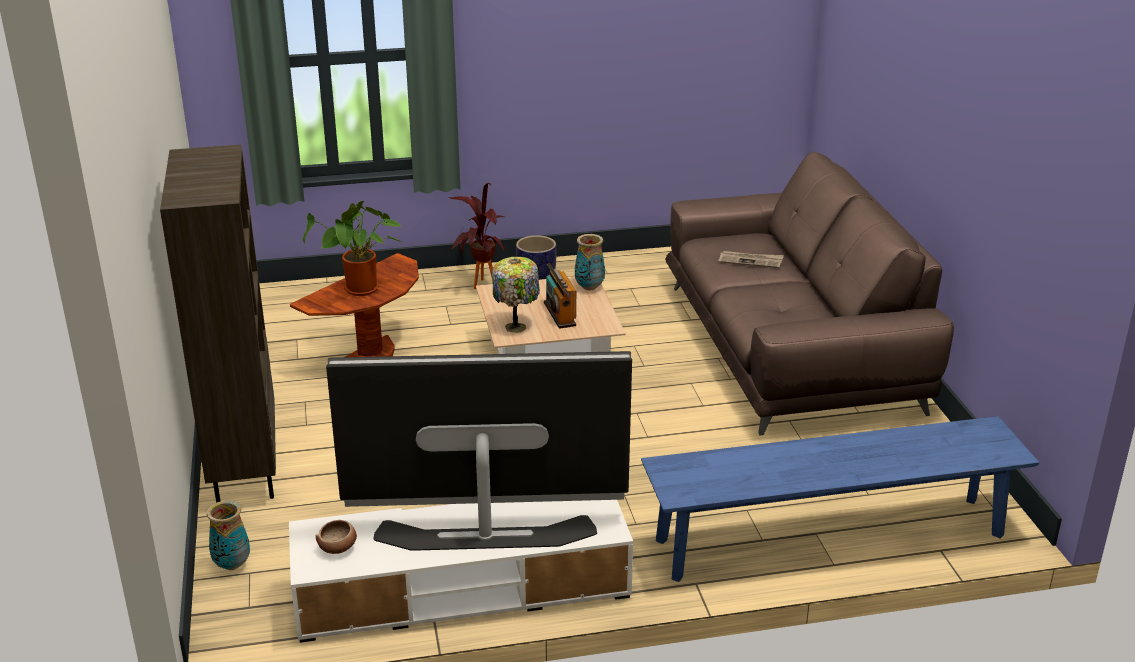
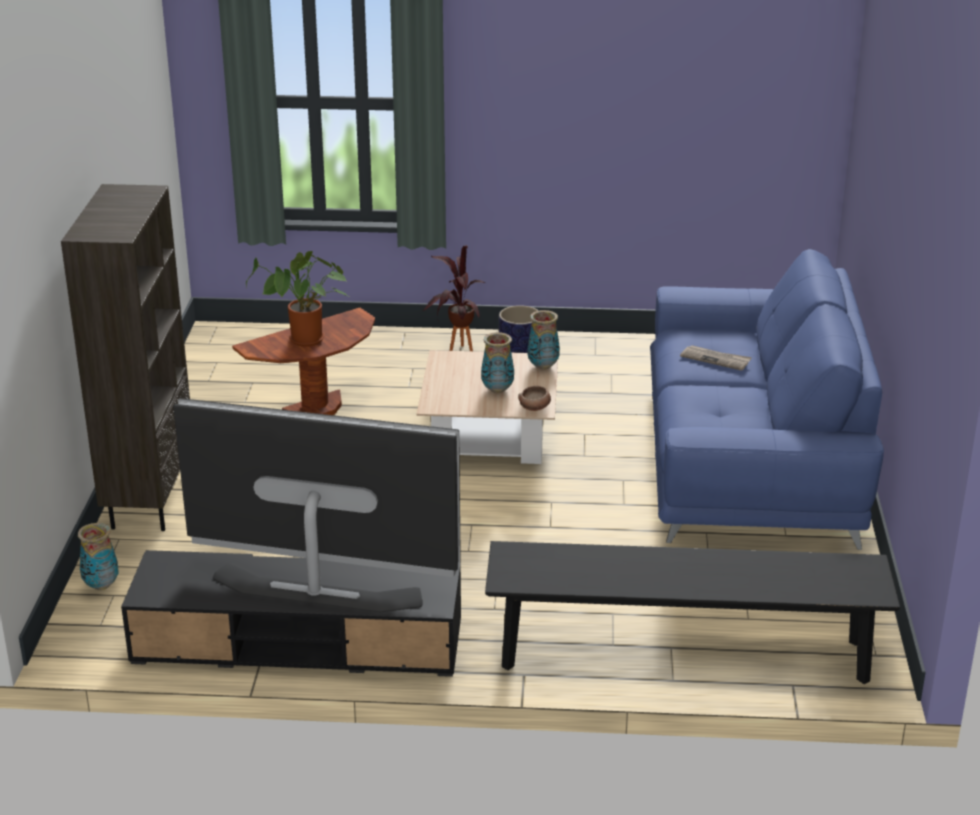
camera: 15 degrees right, 0 degrees up
white tv stand [289,500,633,643] -> black tv stand [121,550,461,677]
bowl [316,520,357,554] -> bowl moved to [518,386,551,411]
table lamp [492,257,540,333] -> none
radio [544,263,577,329] -> vase [481,332,514,393]
blue bench [641,416,1039,582] -> black bench [485,541,900,684]
brown sofa [665,152,954,435] -> blue sofa [650,249,884,550]

